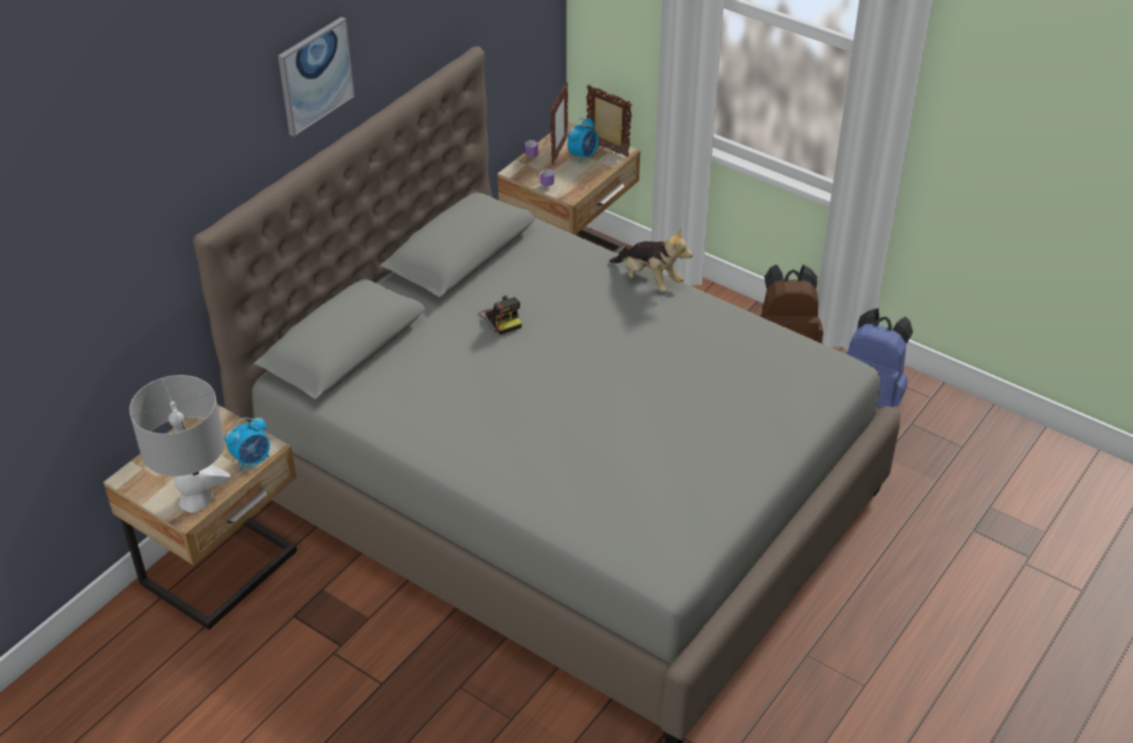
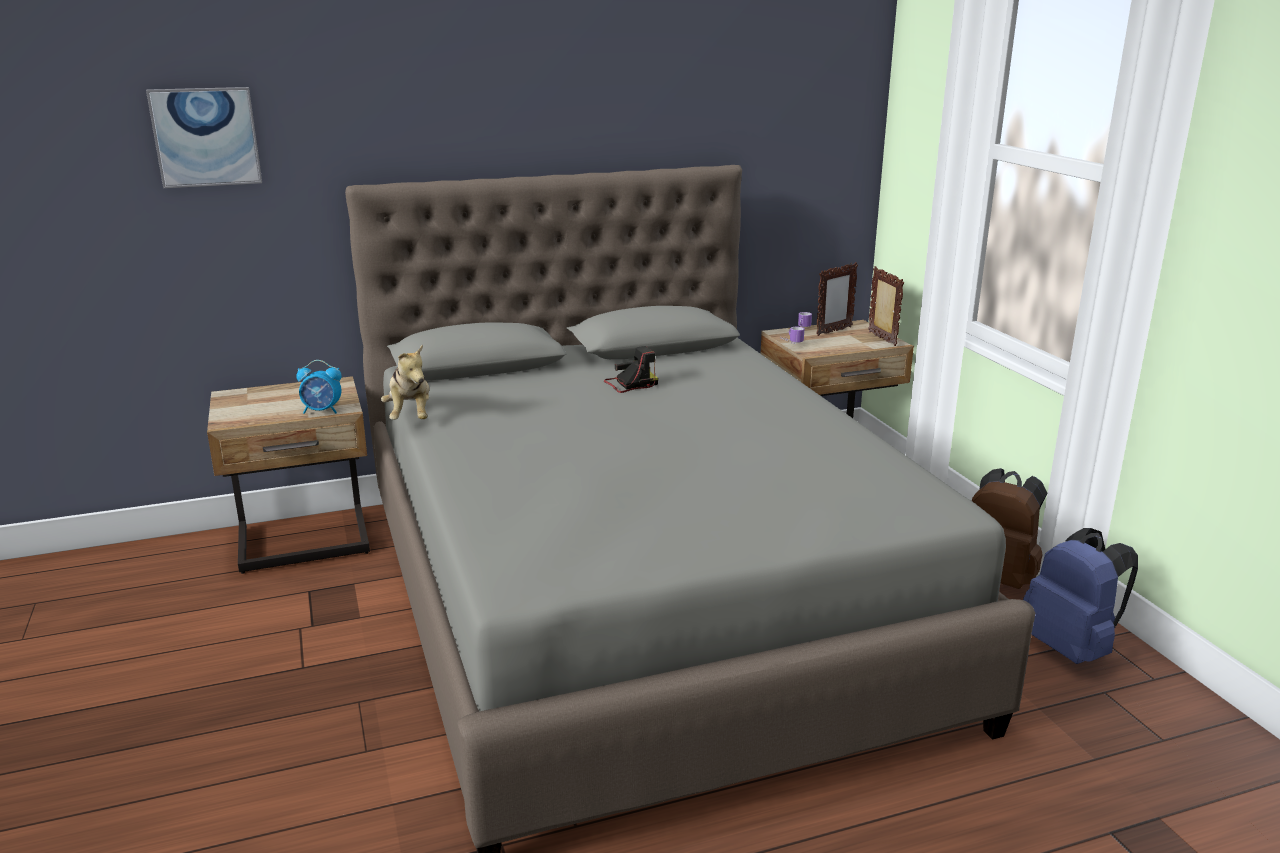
camera: 35 degrees right, 20 degrees down
grey table lamp [129,375,231,513] -> none
picture [278,17,355,137] -> picture moved to [146,87,262,188]
camera [479,295,522,335] -> camera turned 120 degrees counterclockwise [604,346,658,393]
alarm clock [567,118,599,164] -> none
plush toy [609,229,693,292] -> plush toy moved to [381,344,429,420]

